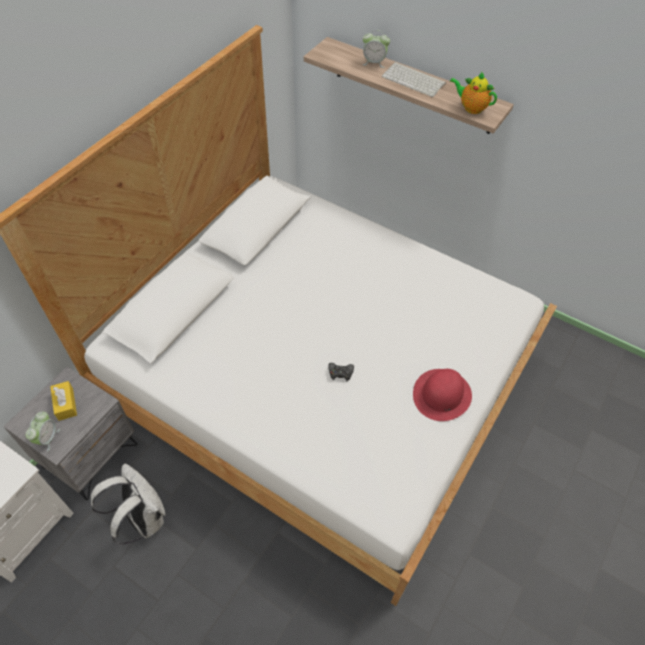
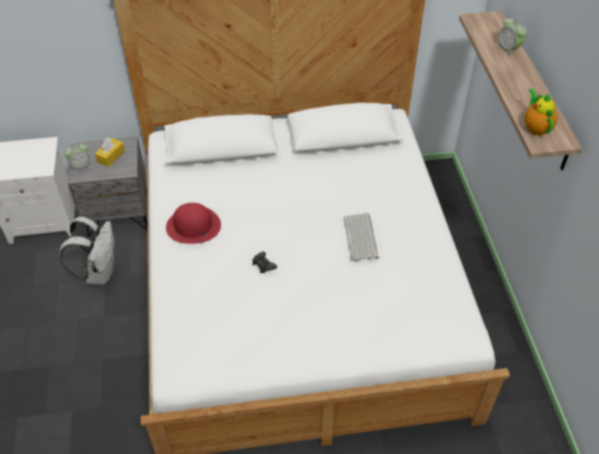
camera: 50 degrees right, 5 degrees down
keyboard [382,62,446,97] -> keyboard moved to [343,213,379,261]
red hat [413,369,472,421] -> red hat moved to [166,203,221,244]

